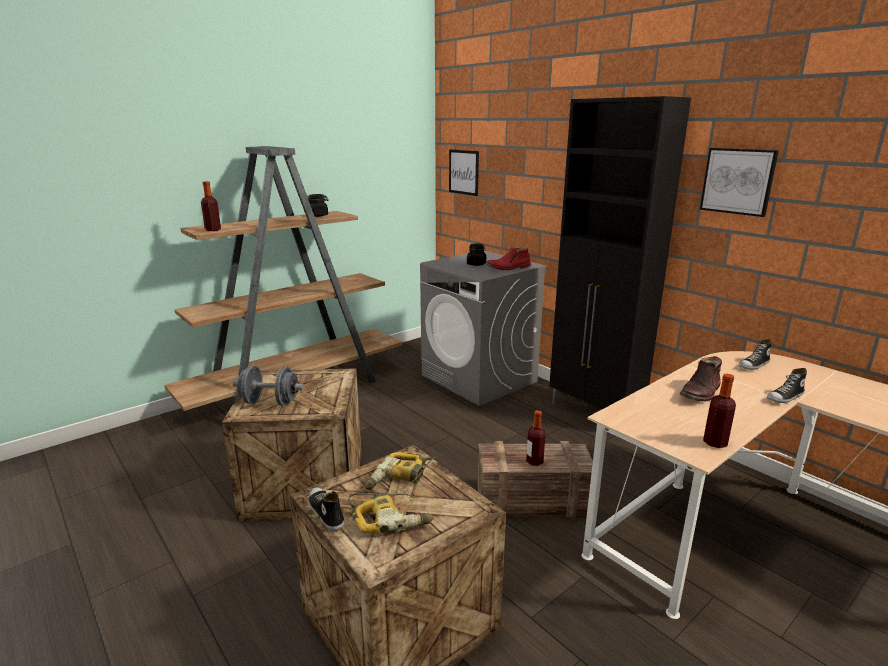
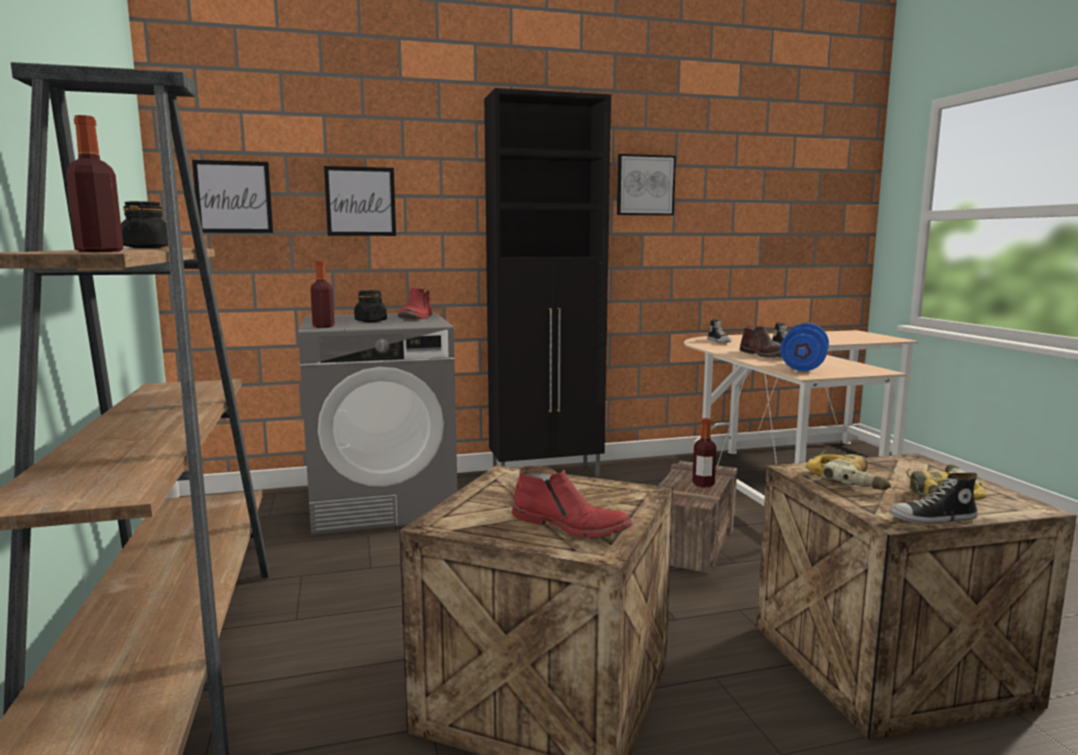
camera: 65 degrees left, 10 degrees down
grey dumbbell [233,365,304,406] -> red boot [512,466,632,538]
bottle [703,374,736,448] -> bottle moved to [310,261,335,328]
none -> picture [324,166,396,236]
none -> blue dumbbell [780,323,829,371]

